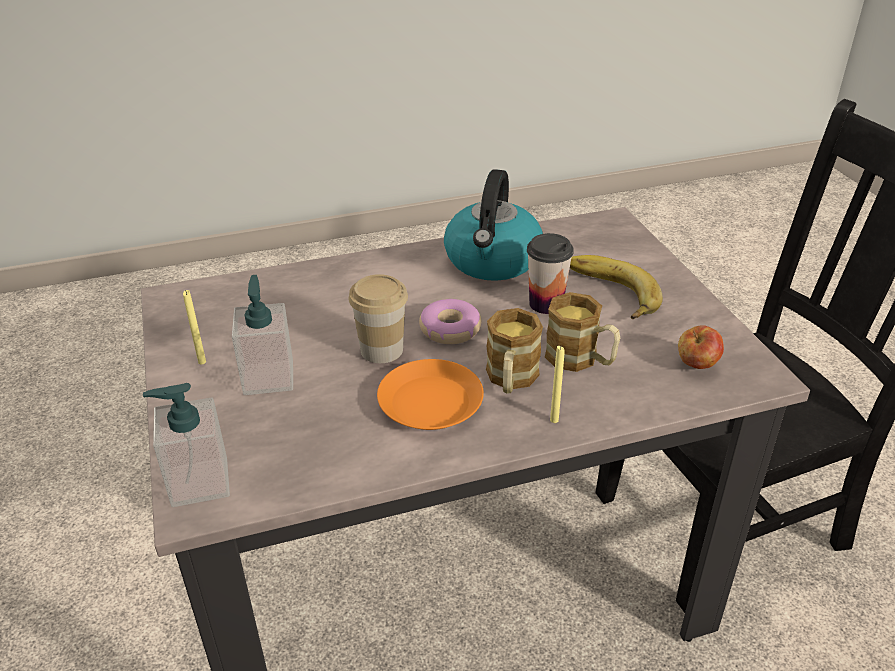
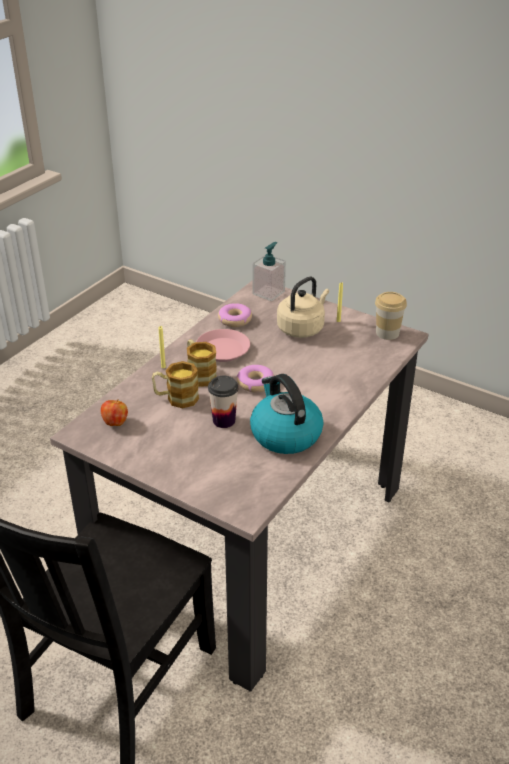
camera: 140 degrees right, 0 degrees up
soap dispenser [232,275,293,395] -> beige kettle [277,277,329,338]
cup [349,274,408,363] -> cup moved to [375,292,407,340]
orange plate [377,359,484,430] -> pink plate [196,329,250,362]
banana [570,255,663,319] -> none
none -> donut [218,303,252,327]

